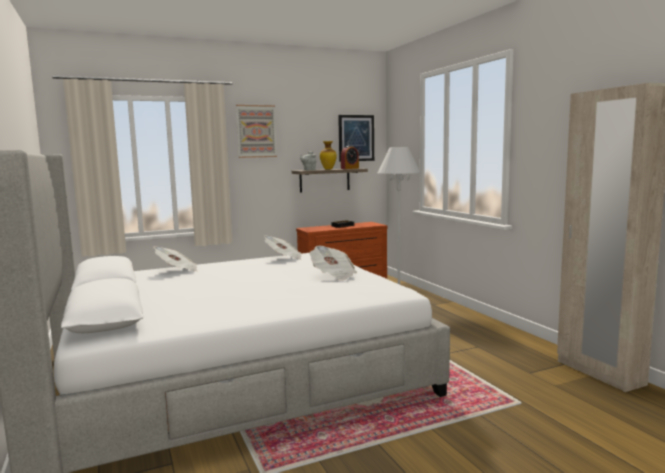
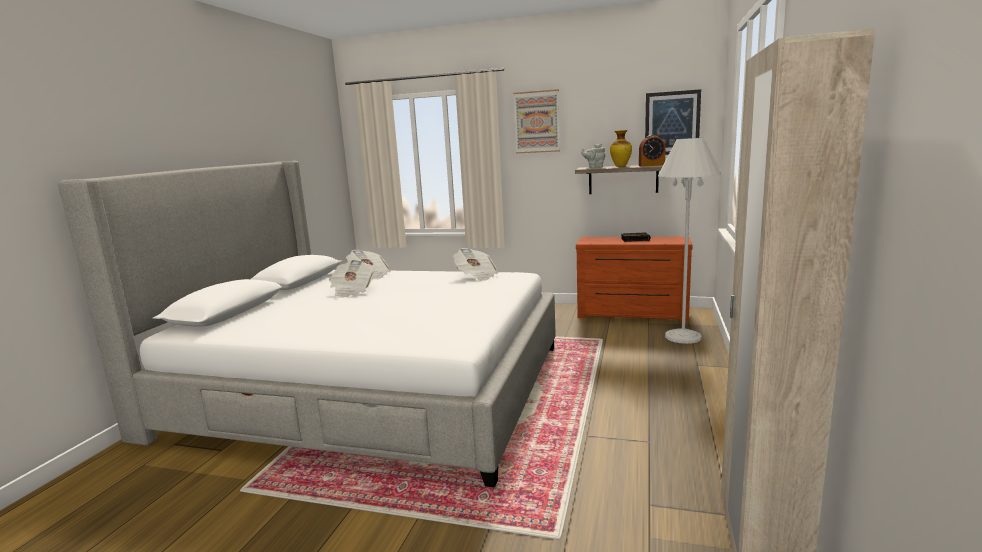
camera: 40 degrees right, 5 degrees up
newspaper [309,246,357,281] -> newspaper moved to [329,260,375,298]

